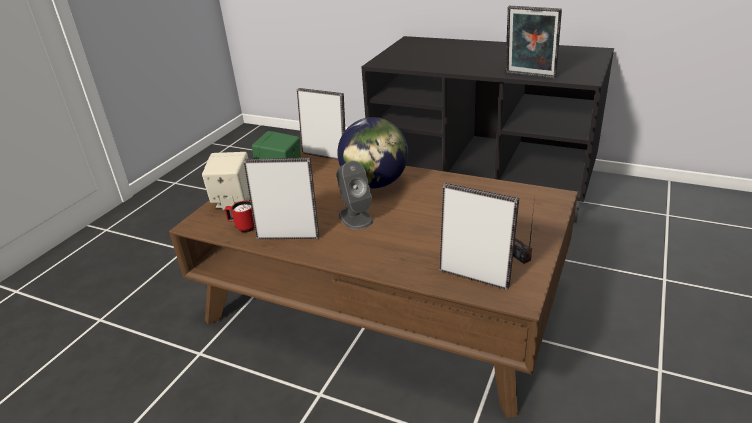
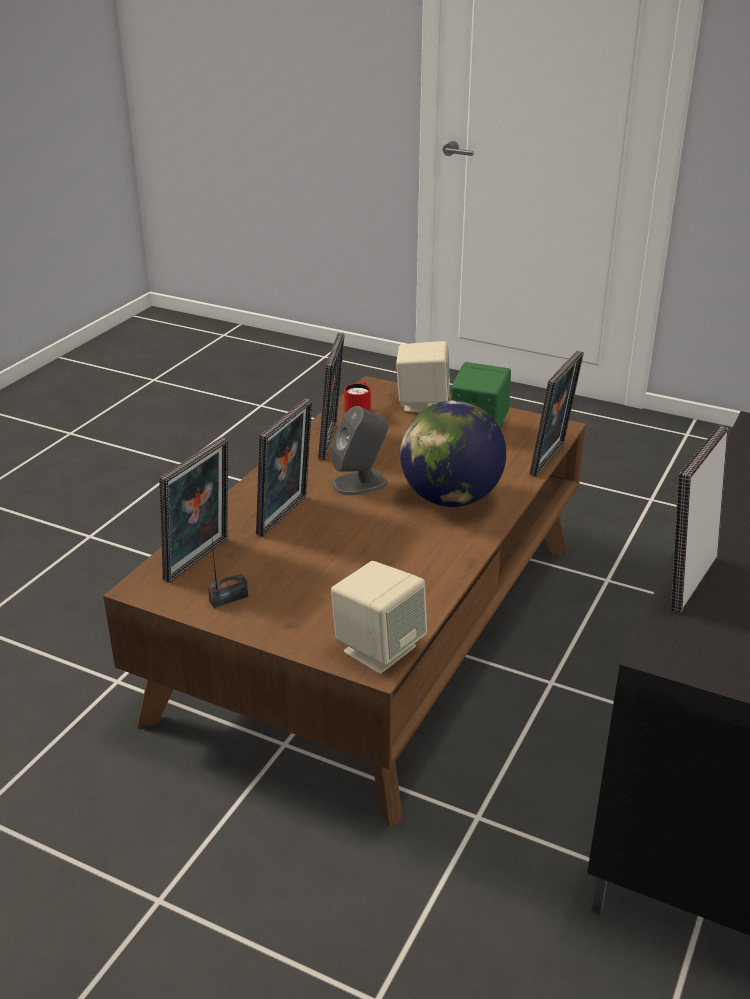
camera: 90 degrees right, 0 degrees up
none -> picture frame [256,398,312,537]
none -> beige speaker [331,561,427,674]

